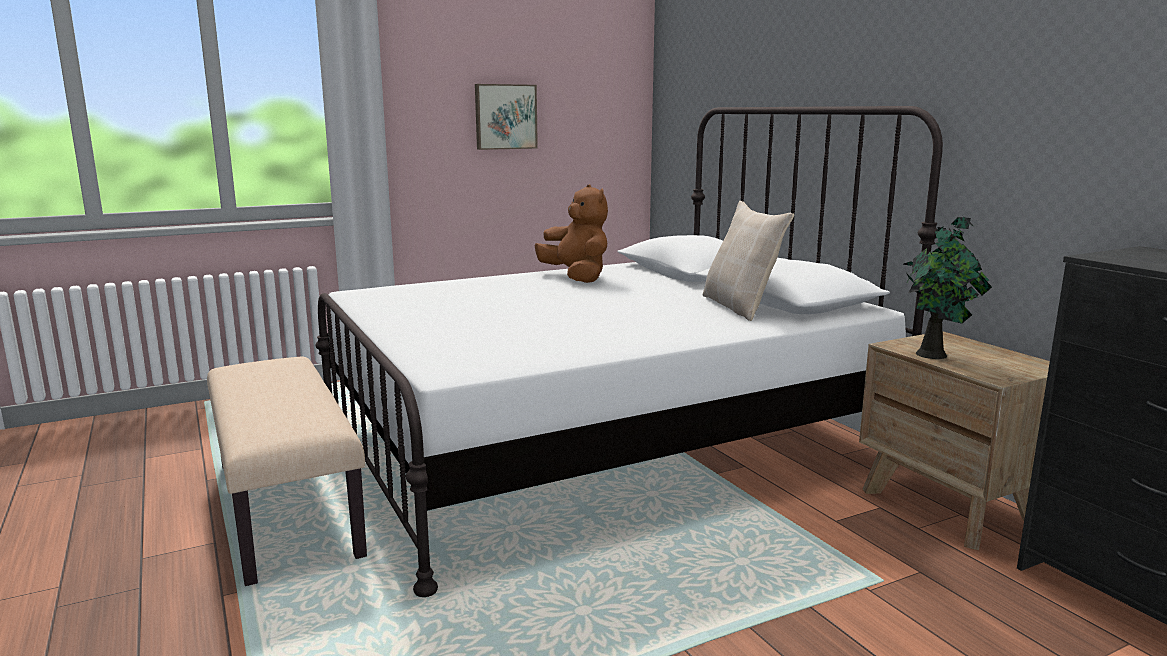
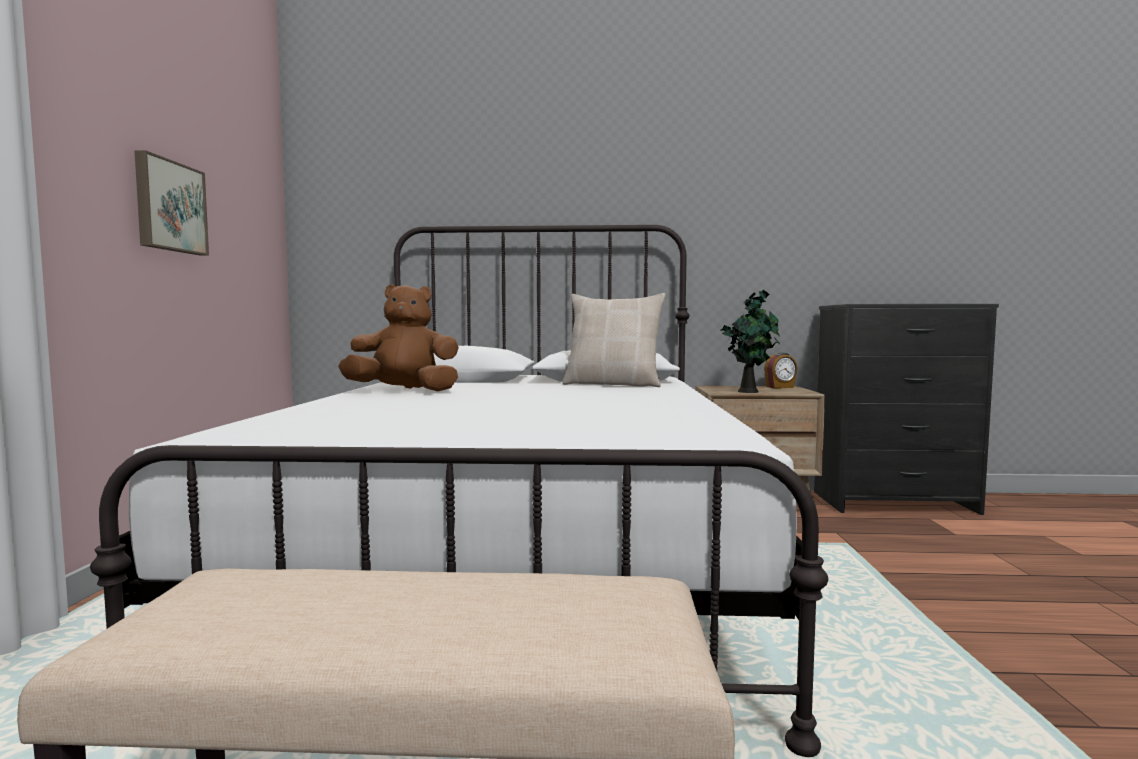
camera: 60 degrees left, 10 degrees down
none -> alarm clock [764,353,797,388]

